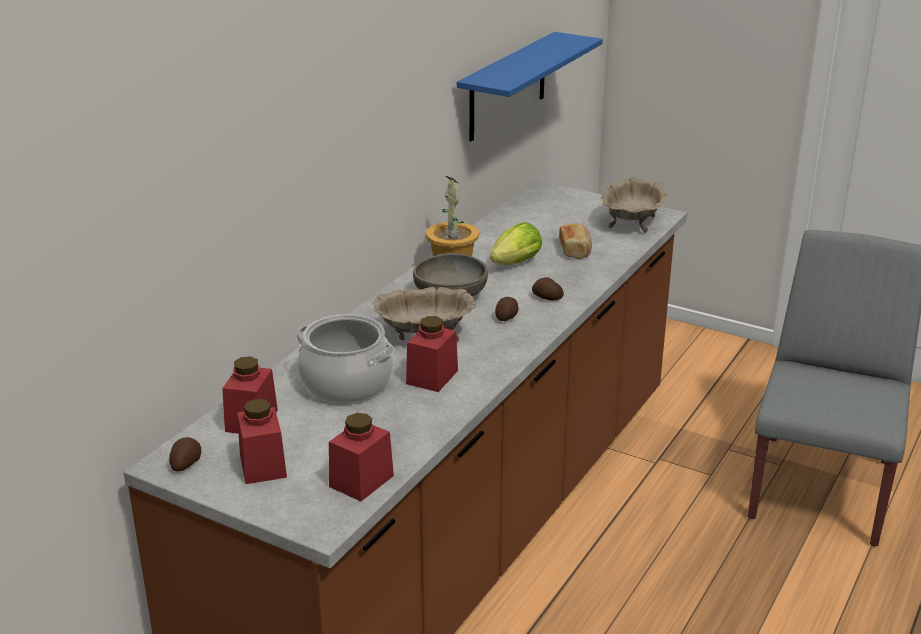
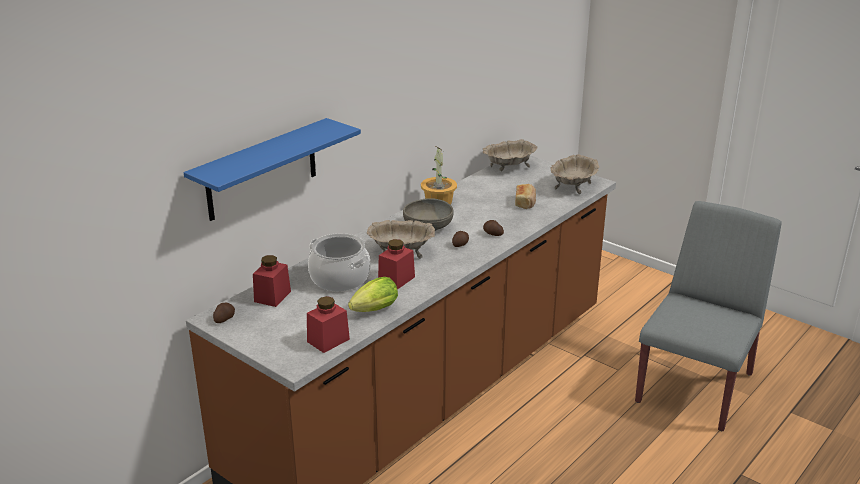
camera: 10 degrees right, 0 degrees up
red jar [237,399,287,484] -> none
blue shelf [457,32,603,141] -> blue shelf moved to [184,118,361,221]
lettuce [490,222,542,265] -> lettuce moved to [348,277,398,312]
none -> beige bowl [483,139,537,171]

